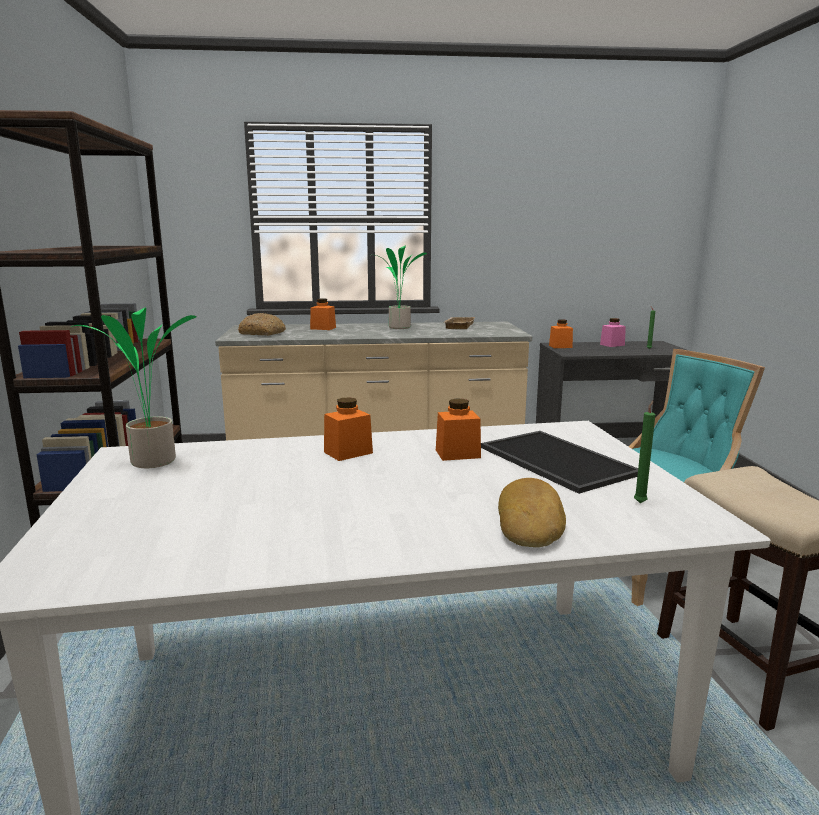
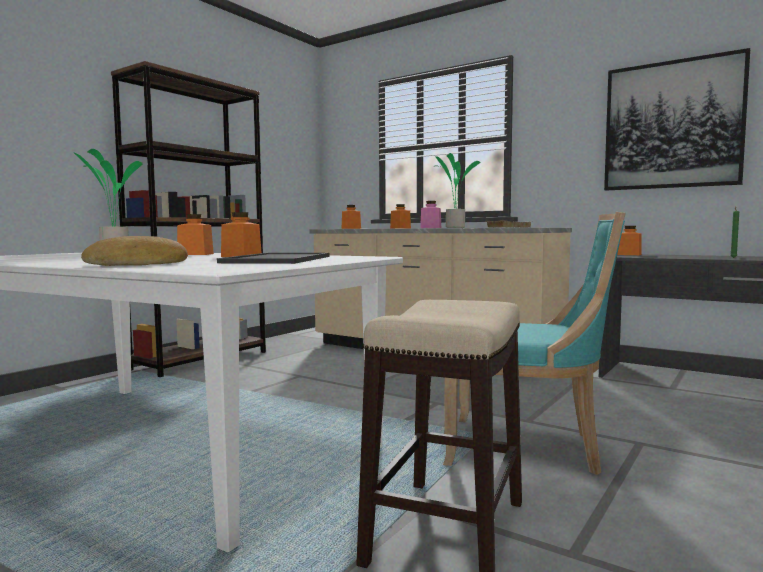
camera: 40 degrees right, 10 degrees down
bread [238,313,286,336] -> orange jar [342,205,361,229]
pink jar [600,318,626,347] -> pink jar moved to [420,201,441,228]
green candle [634,401,655,503] -> none
none -> picture [604,48,750,191]

